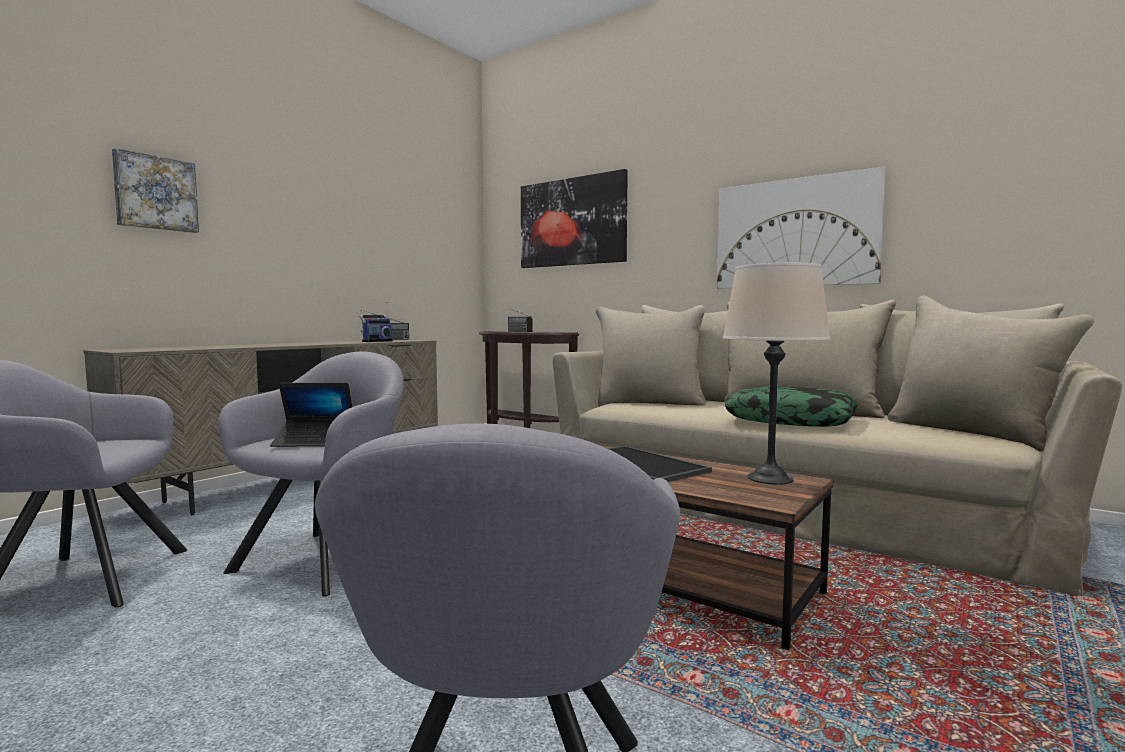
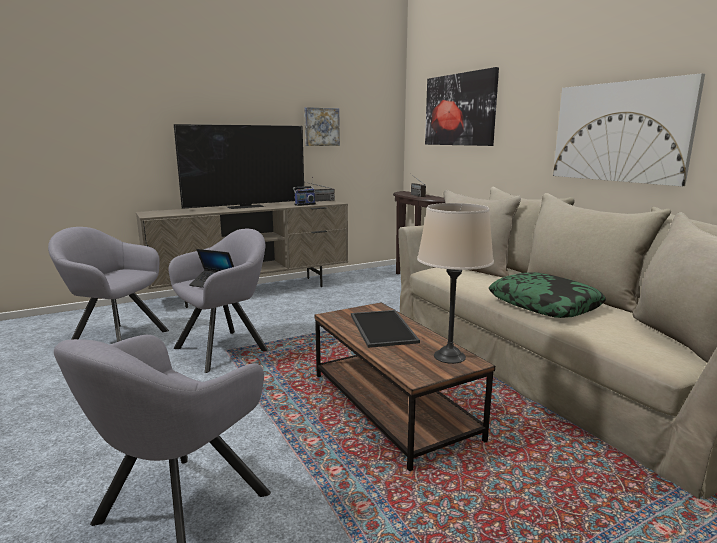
camera: 25 degrees right, 10 degrees up
picture [112,148,199,233] -> picture moved to [304,107,340,146]
none -> television [174,124,304,209]

